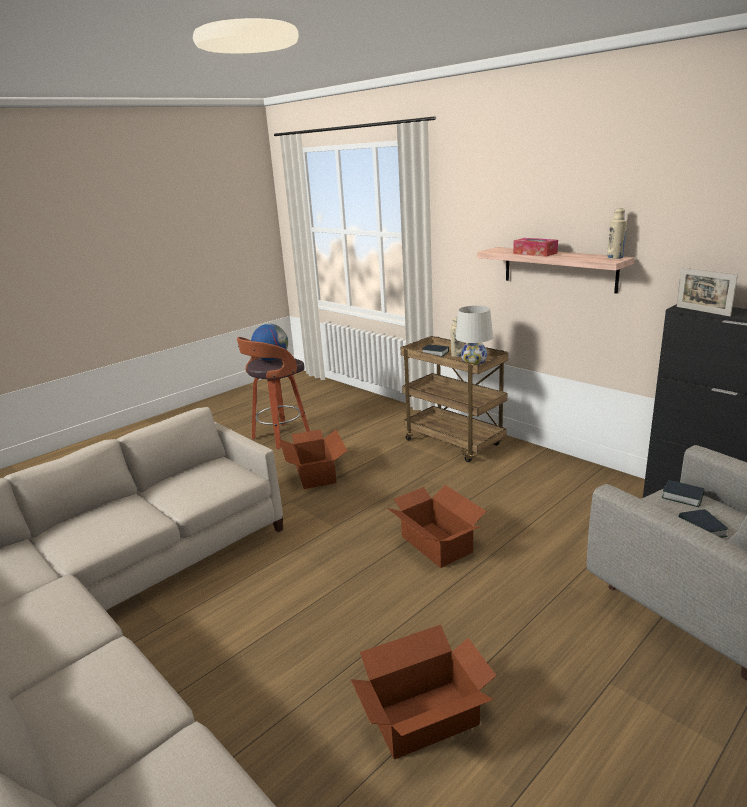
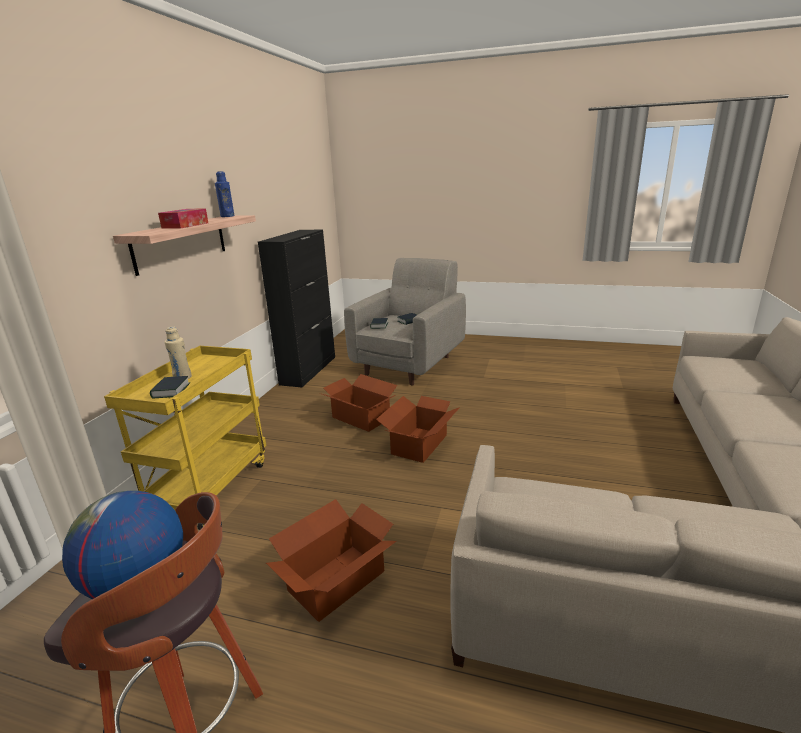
camera: 120 degrees left, 0 degrees up
cardboard box [351,625,497,759] -> cardboard box moved to [320,374,397,432]
brown cart [400,336,508,462] -> yellow cart [104,346,267,530]
white table lamp [455,306,493,365] -> none
beige bottle [607,208,627,259] -> blue bottle [215,171,235,217]
picture frame [676,267,738,317] -> none

